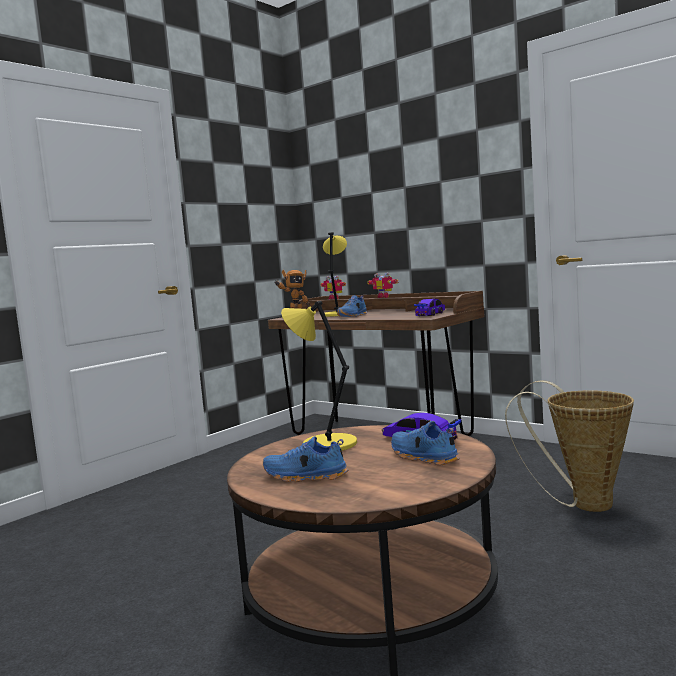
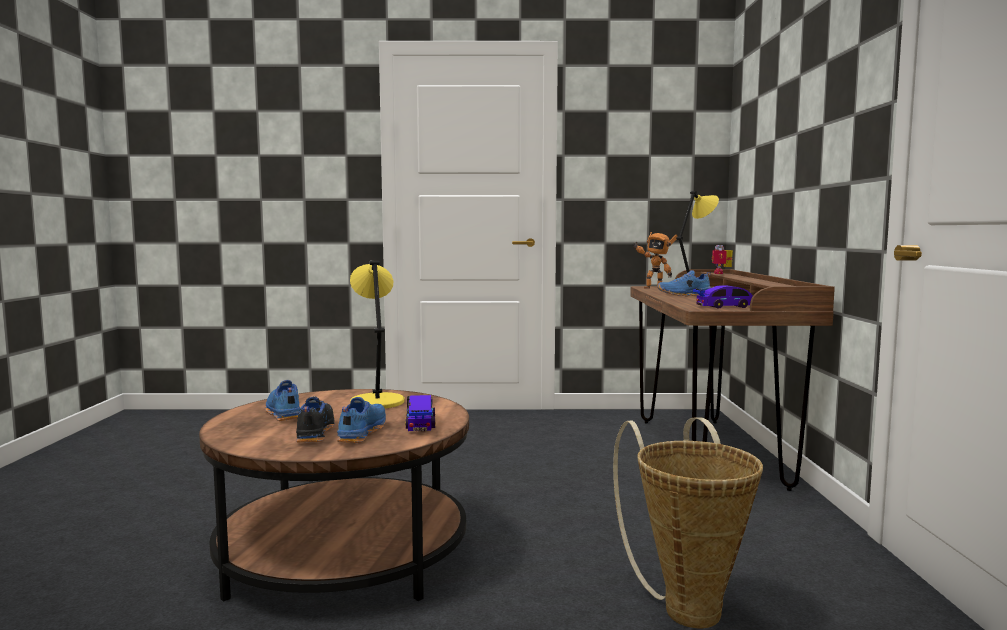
camera: 50 degrees right, 0 degrees up
toy robot [367,273,398,298] -> none
none -> black shoe [296,397,335,442]

